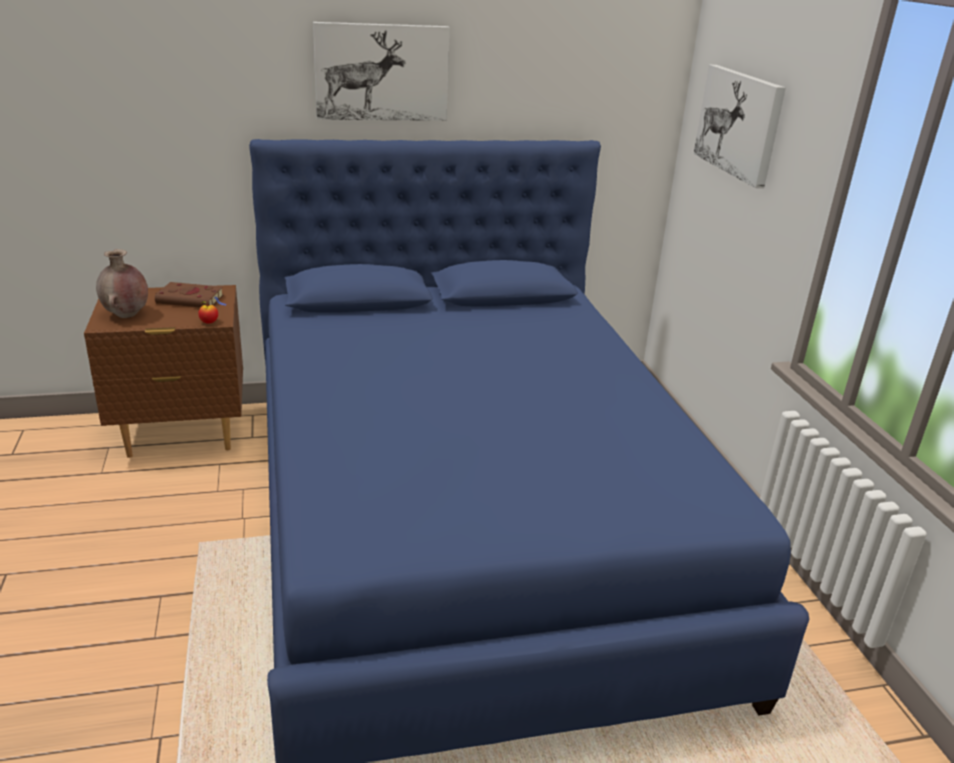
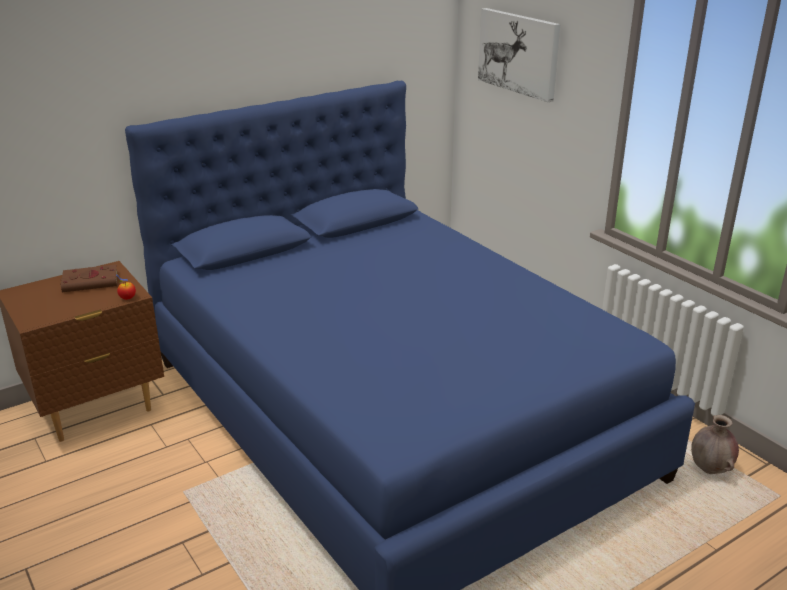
camera: 20 degrees left, 0 degrees up
brown vase [96,249,148,318] -> brown vase moved to [691,415,739,474]
picture [313,22,450,121] -> none

